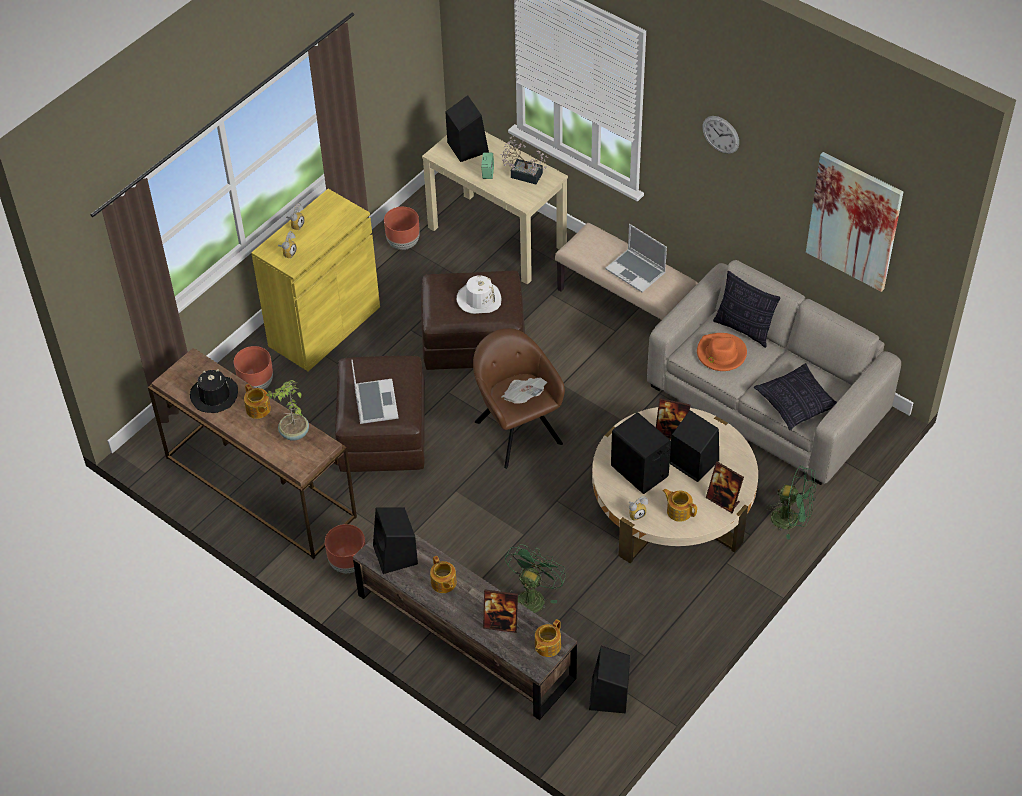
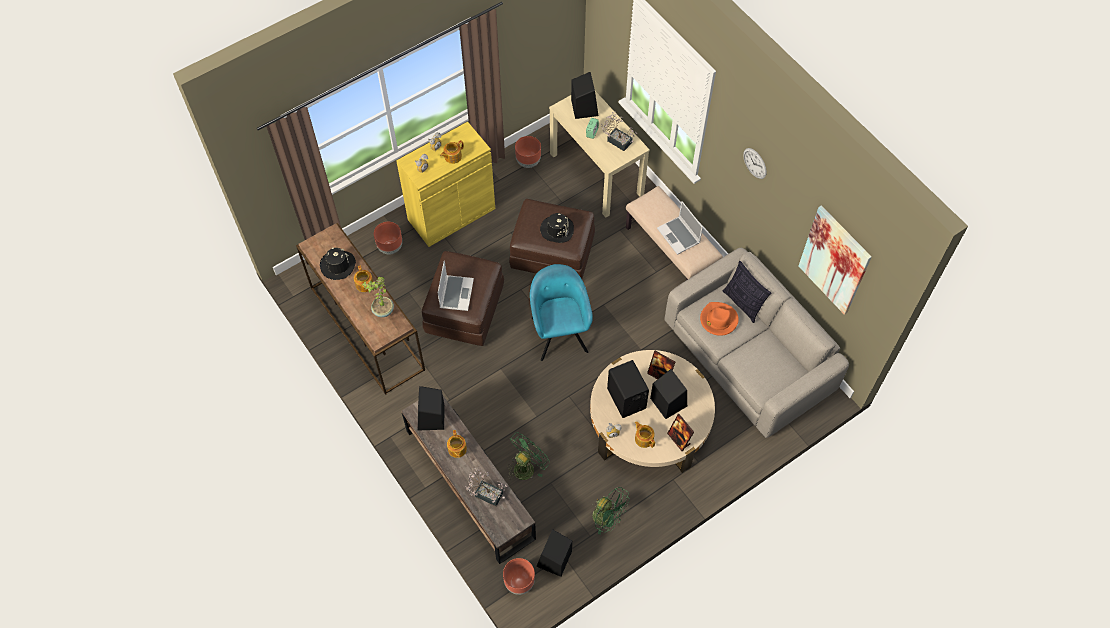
camera: 15 degrees right, 10 degrees up
brown planter [325,524,365,573] -> brown planter moved to [503,558,535,595]
white hat [457,275,501,314] -> black hat [540,213,574,243]
brown armchair [473,328,565,469] -> turquoise armchair [530,264,593,361]
picture frame [483,589,518,633] -> potted plant [465,467,508,506]
newspaper [501,378,547,404] -> none
teapot [535,619,561,657] -> teapot moved to [440,140,464,164]
pillow [754,363,837,430] -> none
green fan [765,465,816,540] -> green fan moved to [592,487,630,535]

